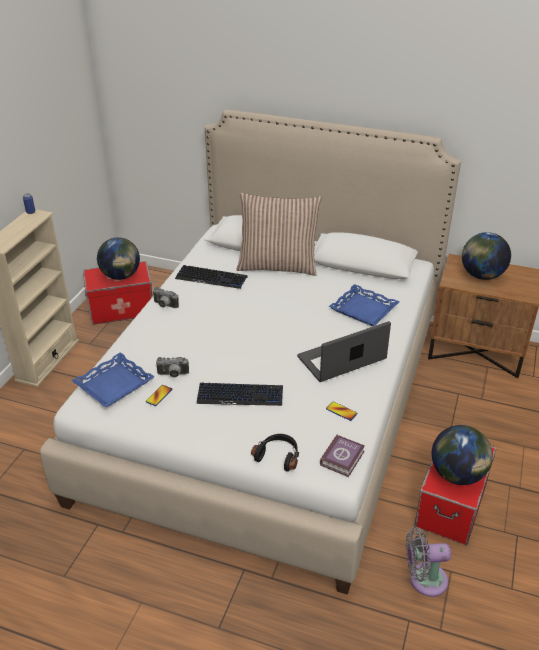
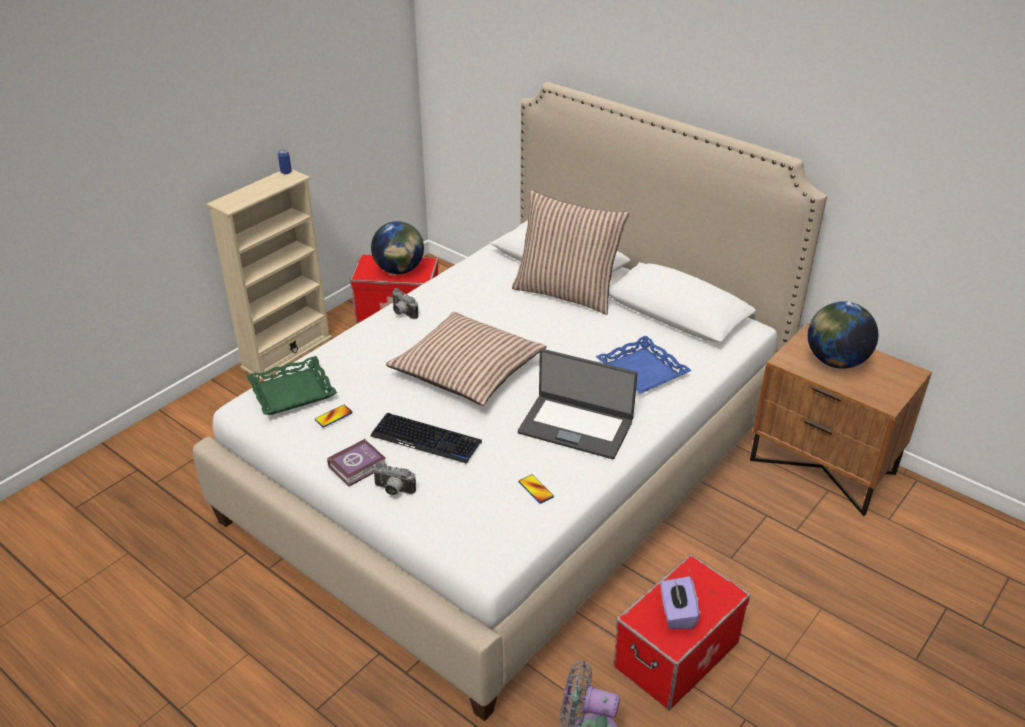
camera: 20 degrees right, 0 degrees up
blue tray [71,352,155,407] -> green tray [246,356,337,415]
camera [156,357,189,378] -> camera moved to [372,462,416,496]
keyboard [175,265,248,289] -> none
black headphones [251,434,299,472] -> none
laptop [297,321,391,382] -> laptop turned 150 degrees counterclockwise [518,349,638,459]
book [320,434,365,477] -> book moved to [327,439,386,487]
globe [432,425,493,485] -> purple tissue box [661,576,699,629]
none -> pillow [386,312,547,406]

